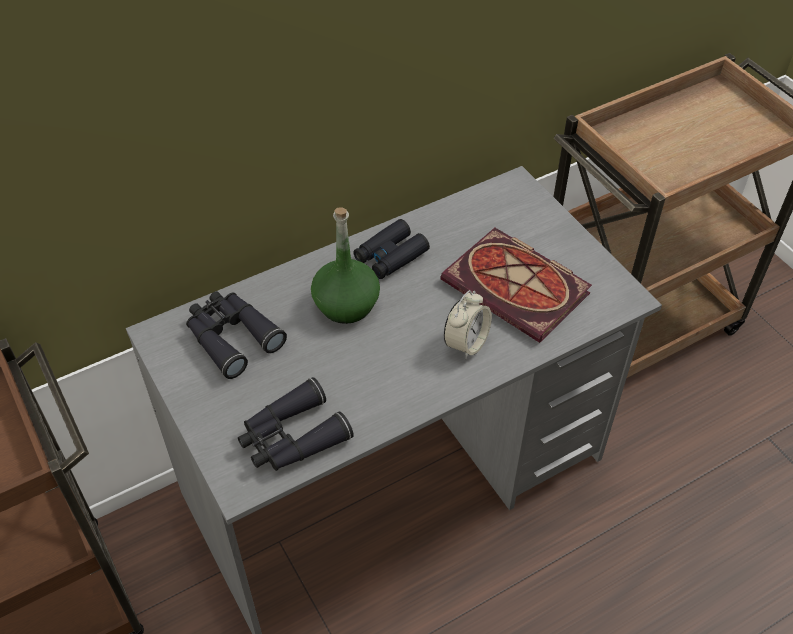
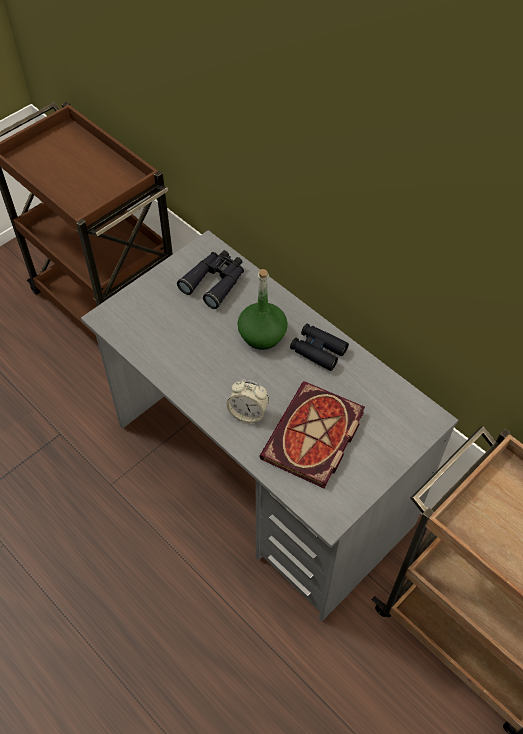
camera: 75 degrees right, 5 degrees up
black binoculars [238,377,354,471] -> none

